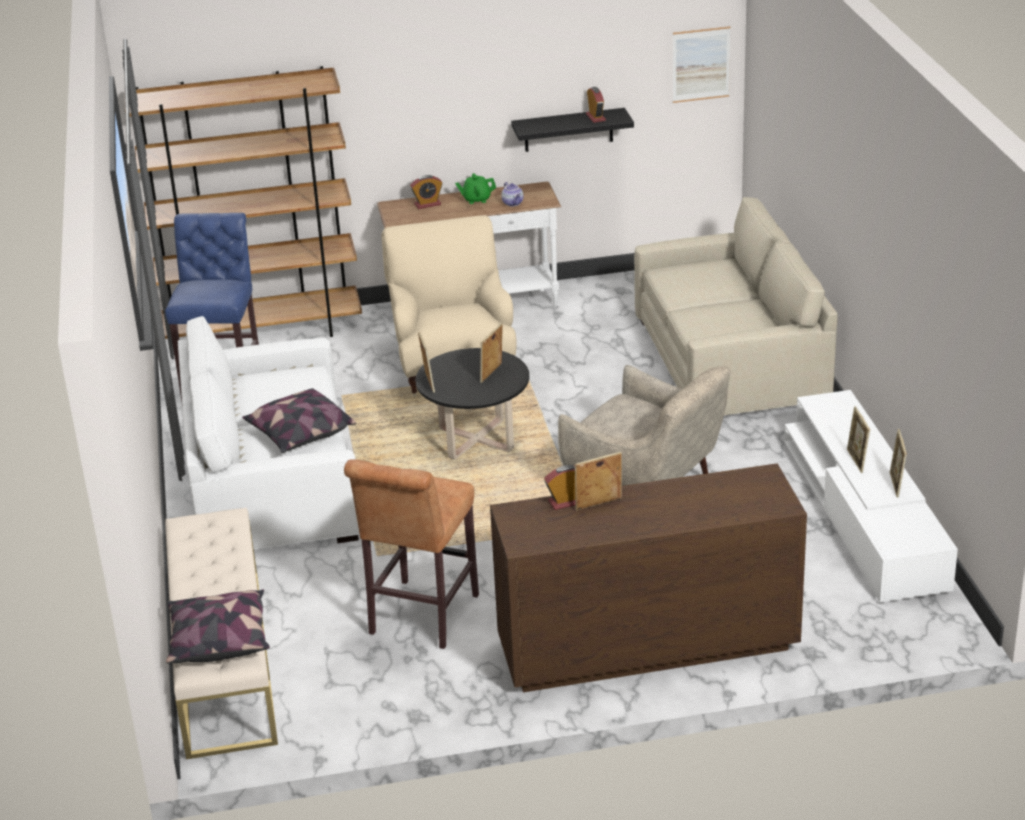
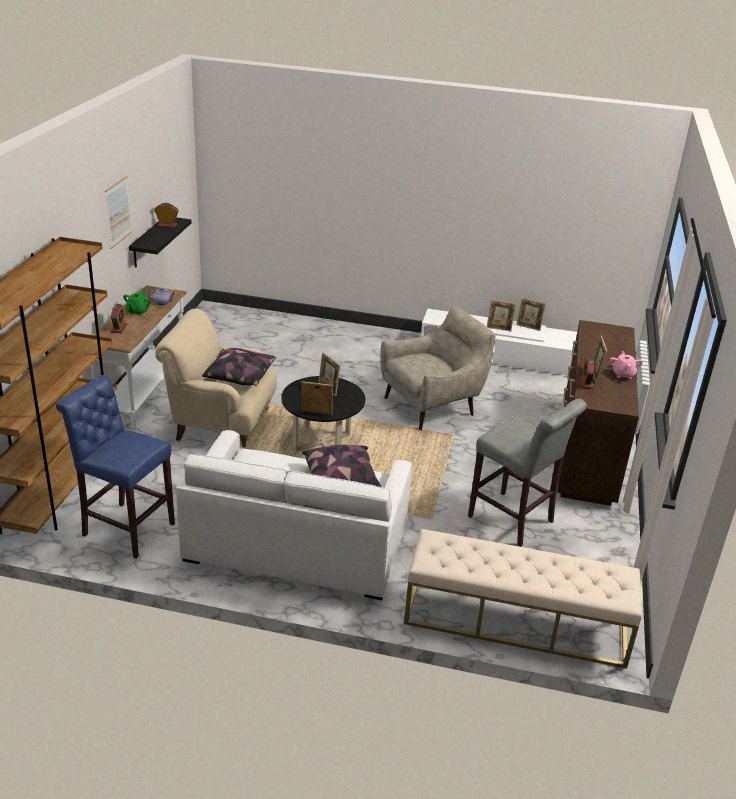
camera: 70 degrees left, 0 degrees up
pillow [166,589,270,663] -> pillow moved to [202,348,276,386]
brown stool [344,459,479,649] -> grey stool [468,399,587,547]
beige sofa [634,197,838,415] -> none
picture [673,26,730,103] -> picture moved to [105,176,132,249]
none -> pink teapot [610,351,643,379]

